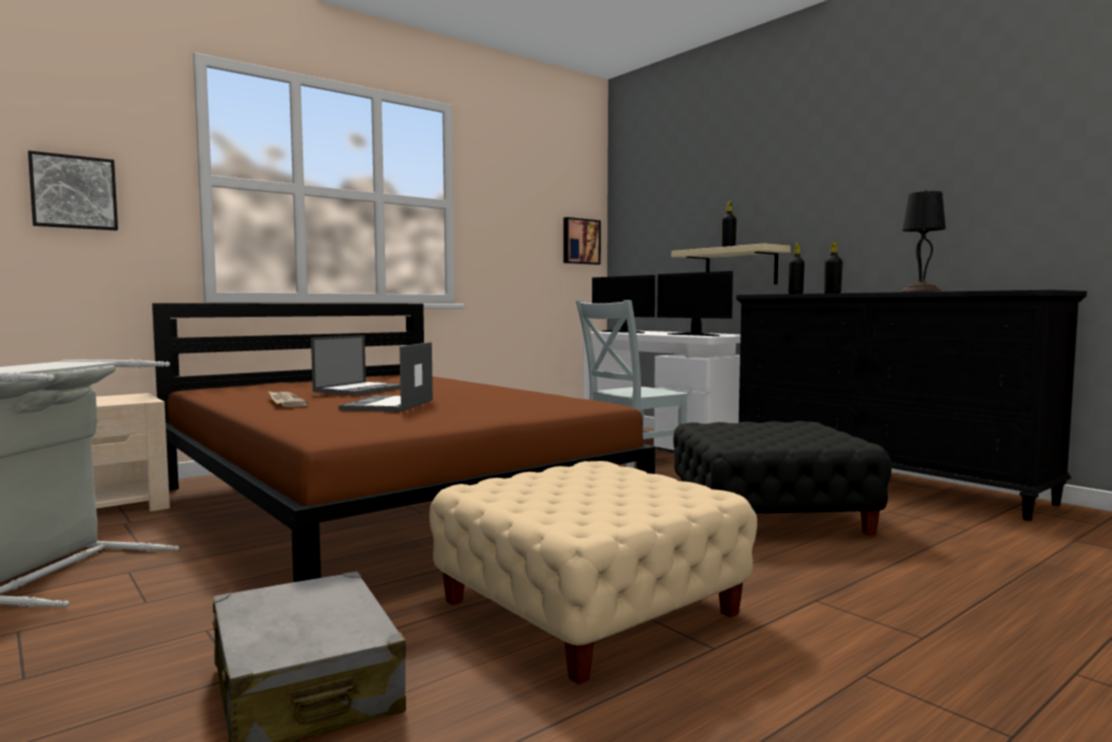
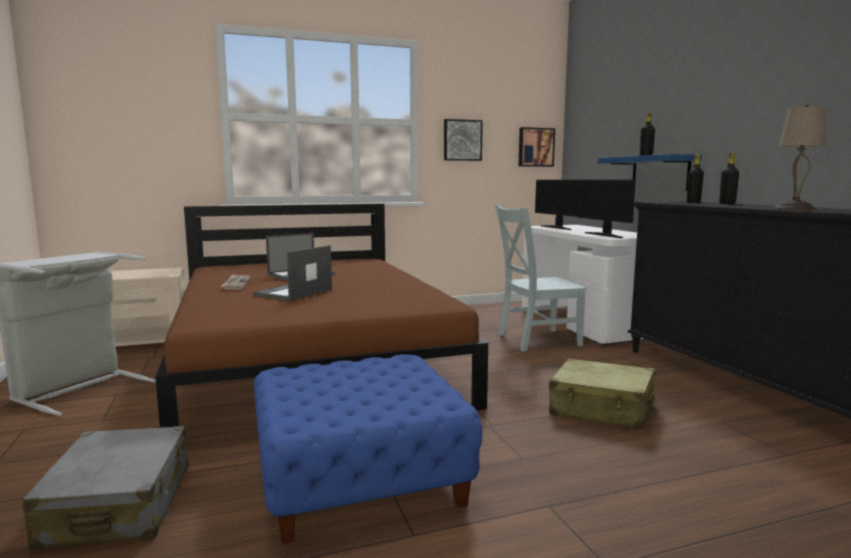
camera: 20 degrees right, 5 degrees up
picture [28,151,118,231] -> picture moved to [444,119,483,161]
beige ottoman [429,461,757,684] -> blue ottoman [254,354,483,544]
beige shelf [671,243,791,284] -> blue shelf [598,154,702,190]
black ottoman [673,421,892,535] -> beige suitcase [549,358,657,430]
black table lamp [901,190,946,292] -> beige table lamp [773,104,826,211]

